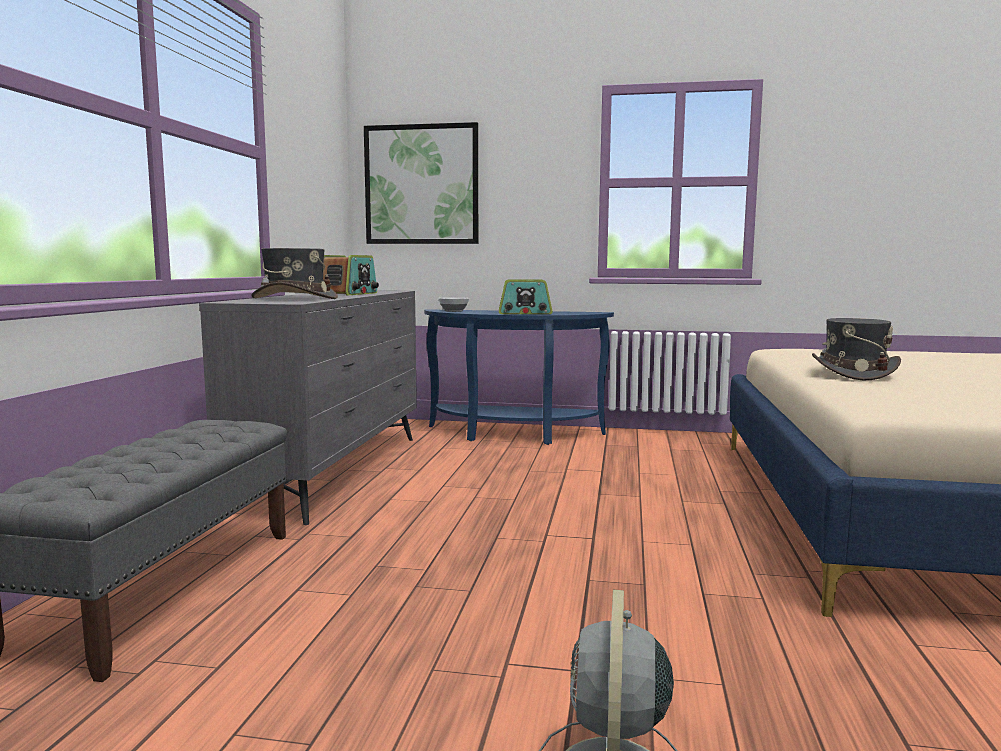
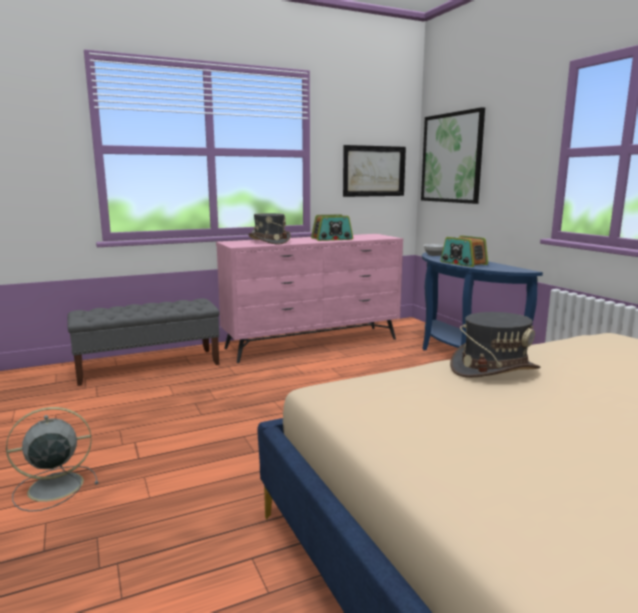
camera: 55 degrees right, 5 degrees up
grey dresser [199,290,417,525] -> pink dresser [216,234,403,363]
none -> picture [343,145,406,197]

